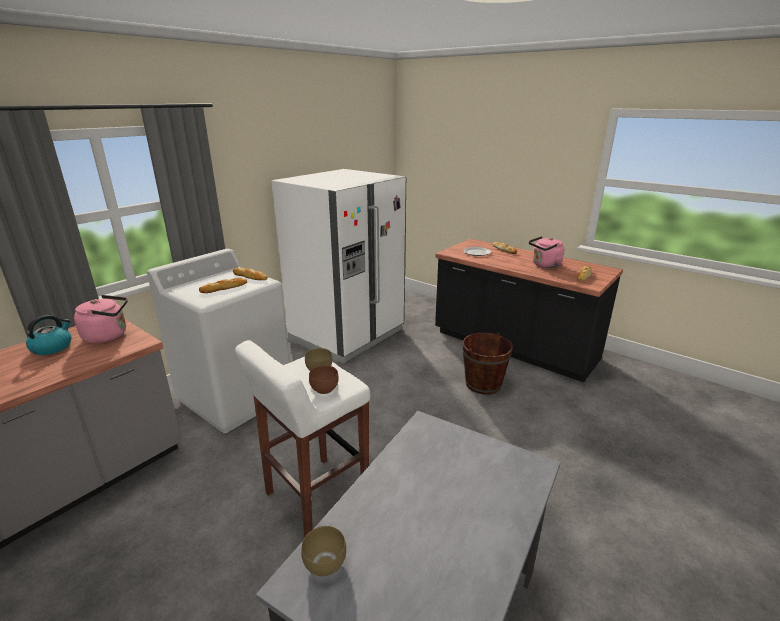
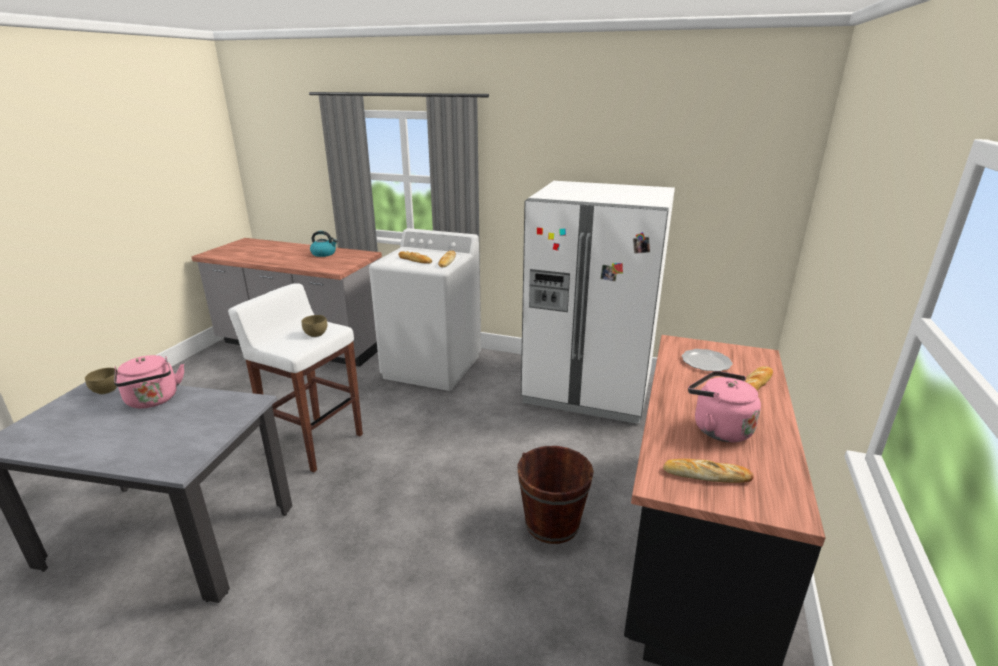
camera: 70 degrees right, 0 degrees up
pink kettle [74,295,128,343] -> pink kettle moved to [114,355,184,408]
brown bowl [309,366,339,394] -> none

